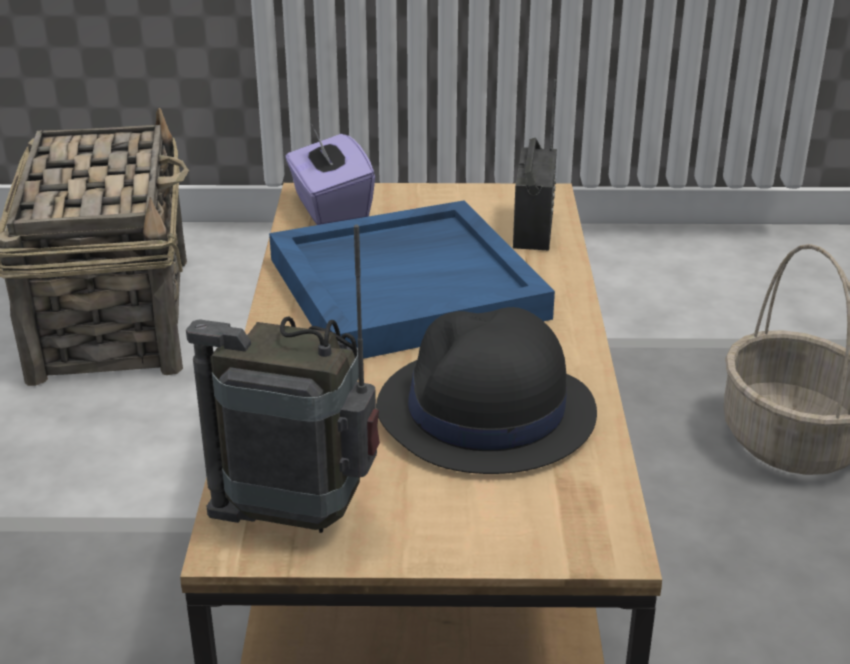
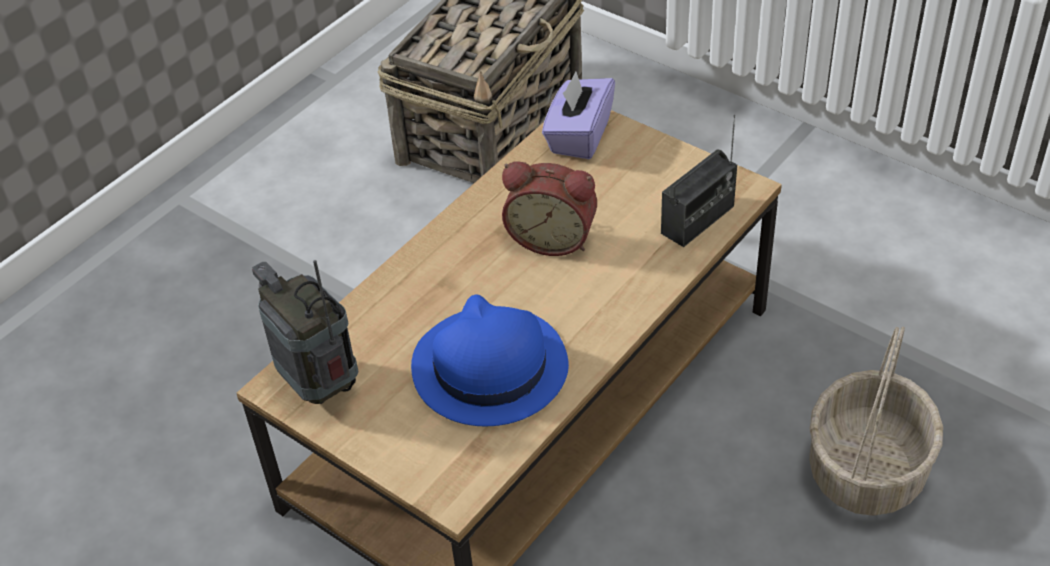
camera: 40 degrees right, 15 degrees up
blue tray [269,200,555,359] -> alarm clock [502,161,597,256]
black hat [376,307,597,474] -> blue hat [411,294,569,426]

